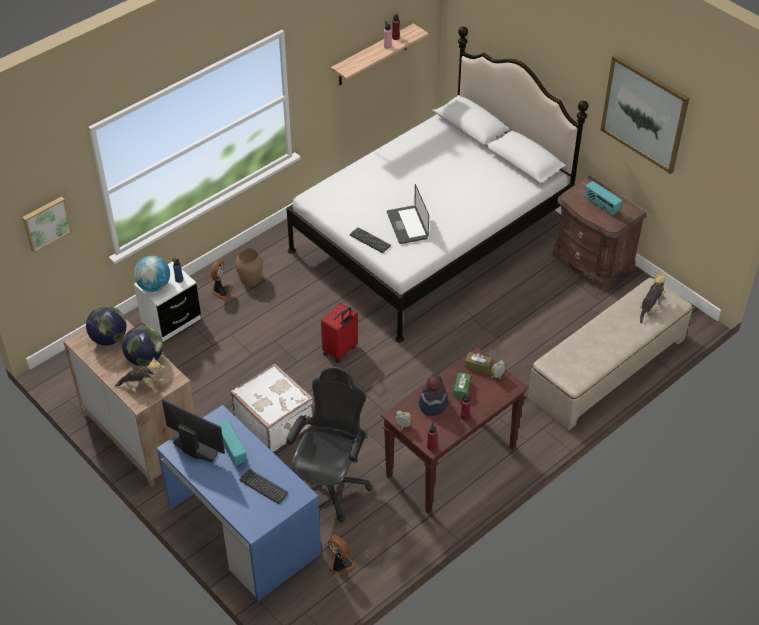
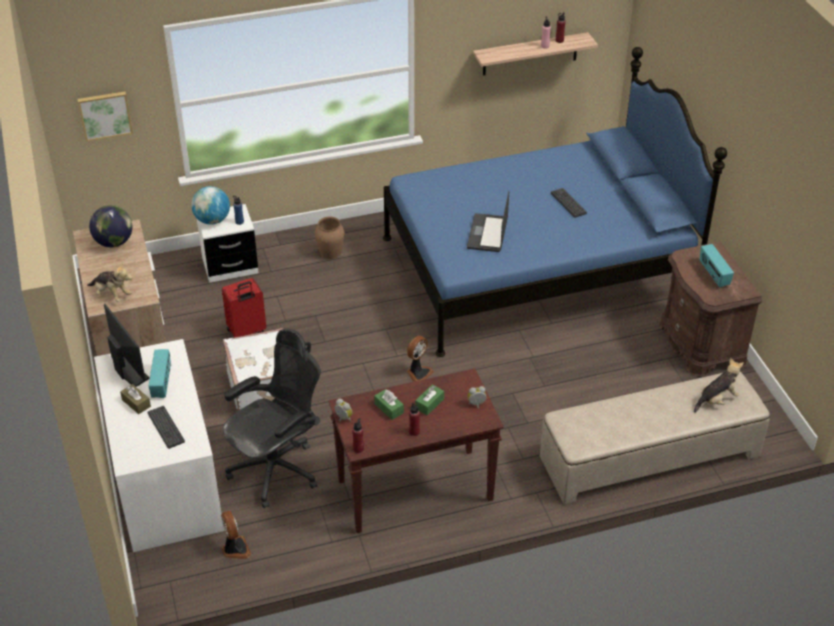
camera: 25 degrees right, 5 degrees down
globe [122,326,163,366] -> none
blue desk [157,405,321,601] -> white desk [94,339,224,552]
fan [211,260,233,300] -> fan moved to [407,336,434,382]
white bed [286,27,588,342] -> blue bed [383,47,727,357]
red suitcase [321,303,358,363] -> red suitcase moved to [222,278,266,338]
keyboard [350,227,391,253] -> keyboard moved to [551,188,587,218]
hat [419,374,448,416] -> green tissue box [374,389,404,420]
brown tissue box [465,352,492,374] -> brown tissue box moved to [120,384,151,414]
picture [601,55,689,174] -> none

